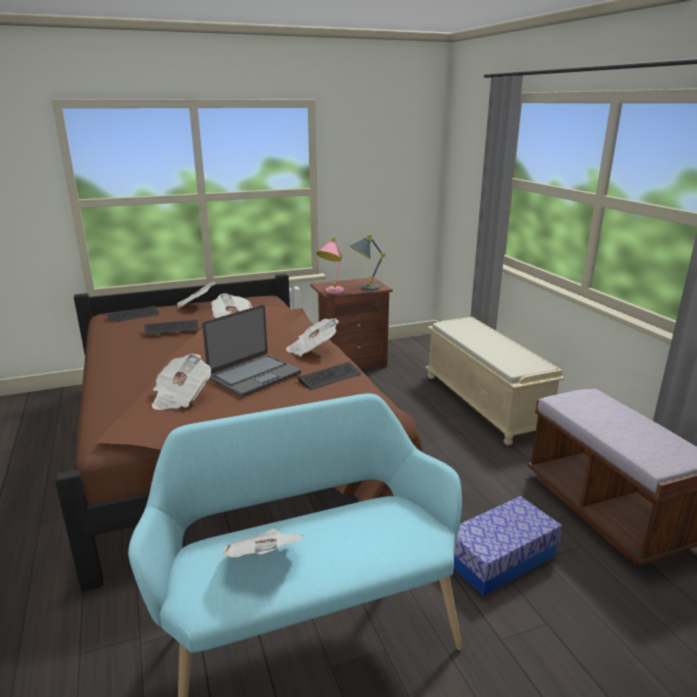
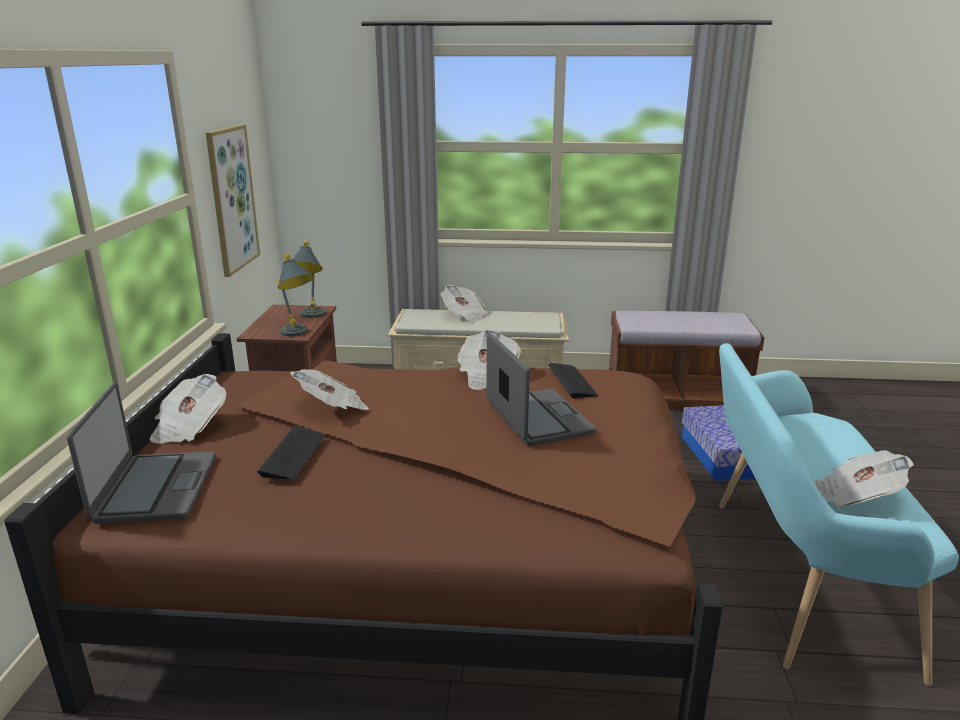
camera: 65 degrees left, 0 degrees up
keyboard [107,306,159,323] -> laptop [67,382,216,524]
newspaper [152,354,211,410] -> newspaper moved to [441,285,488,323]
pink table lamp [316,237,344,294] -> grey table lamp [277,254,315,336]
none -> picture [206,124,260,277]

